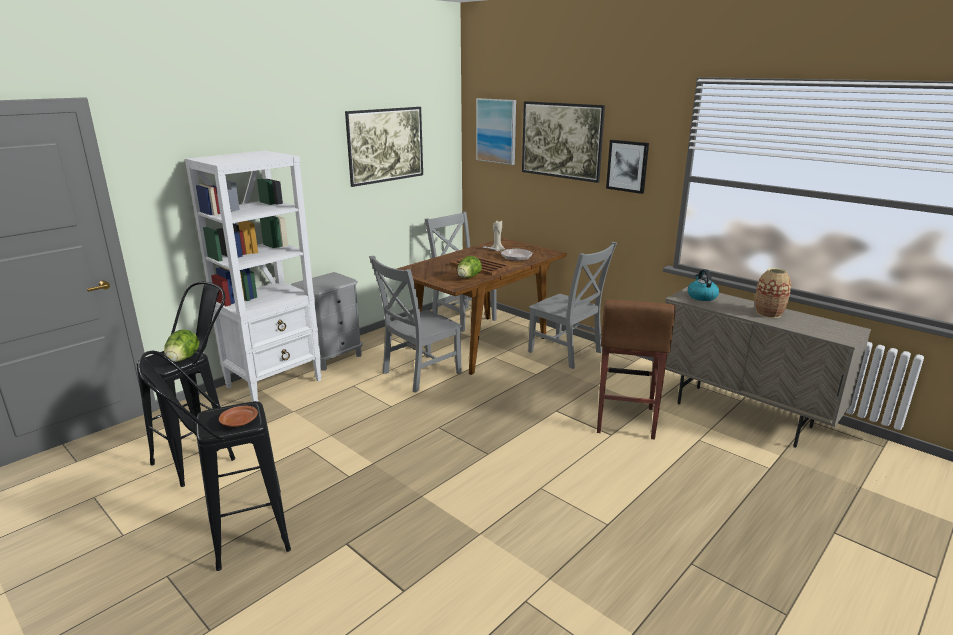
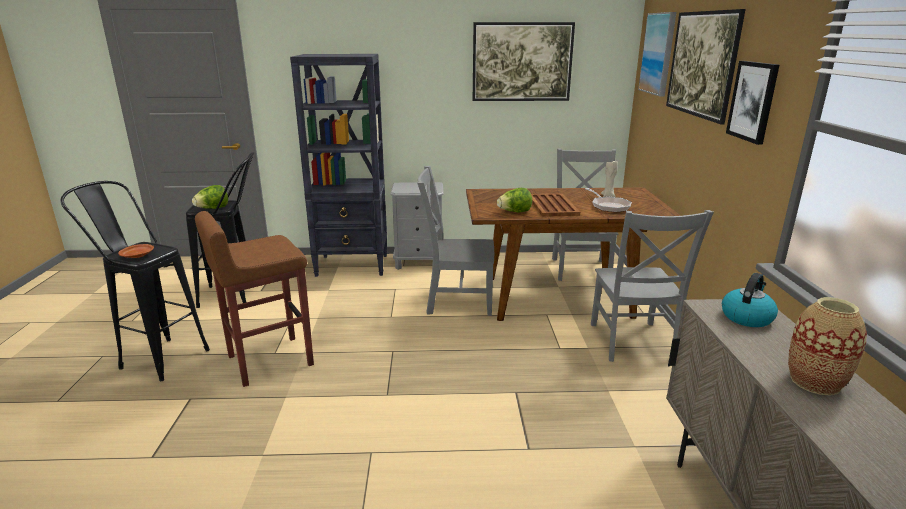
camera: 45 degrees right, 0 degrees up
white bookcase [185,150,322,402] -> black bookcase [290,54,387,277]
brown stool [597,299,676,440] -> brown stool moved to [195,211,314,387]

